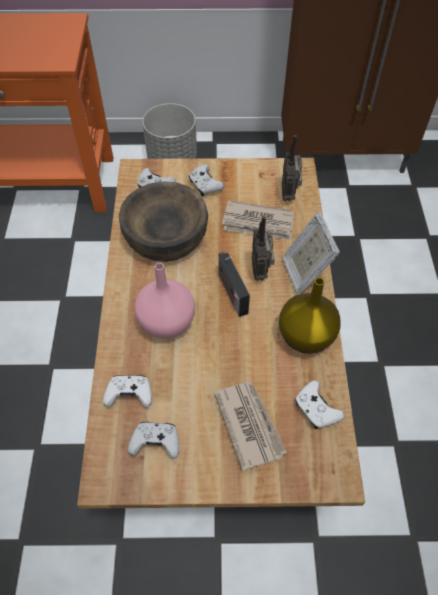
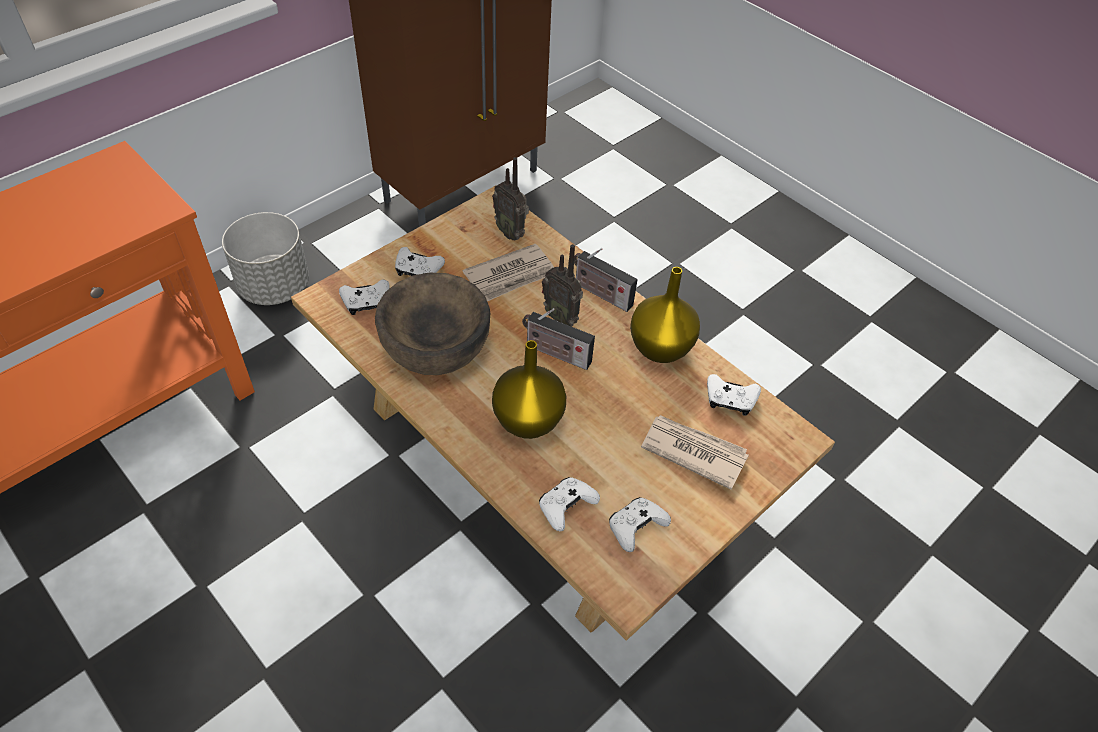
camera: 45 degrees left, 5 degrees down
pink vase [135,263,195,339] -> yellow vase [492,340,566,439]
picture frame [282,212,340,294] -> radio [574,248,638,312]

